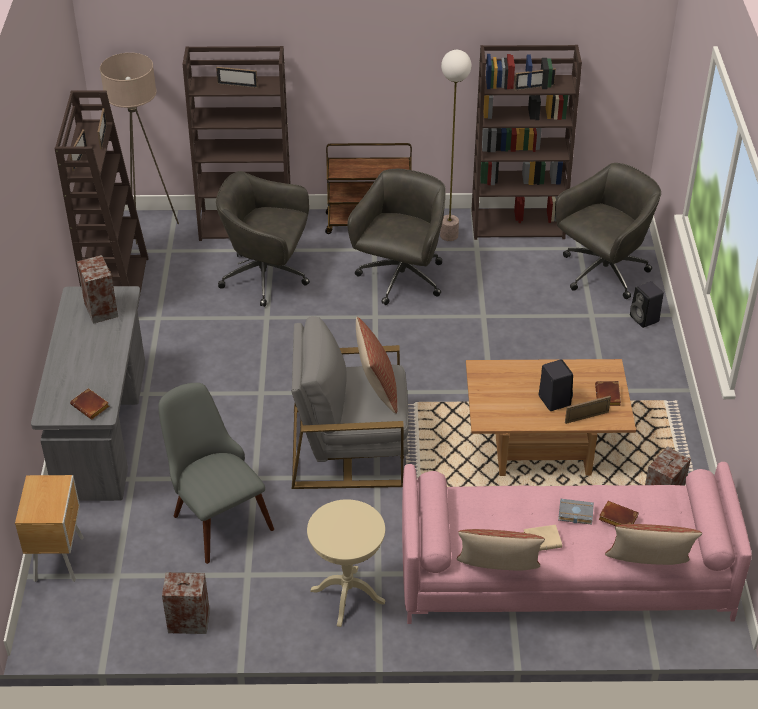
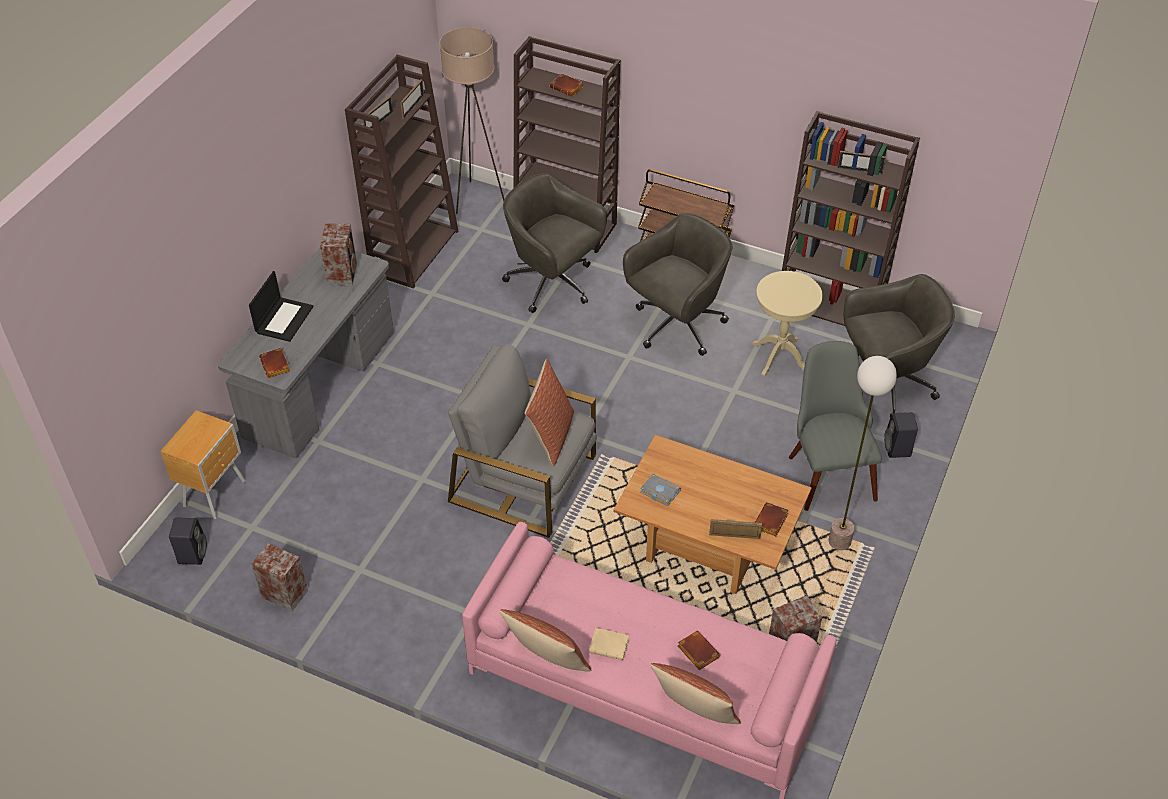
camera: 25 degrees right, 5 degrees up
grey chair [158,383,274,564] -> grey chair moved to [789,341,882,511]
picture frame [216,67,258,88] -> brown book [550,74,584,97]
beige side table [307,499,385,627] -> beige side table moved to [752,271,823,376]
floor lamp [440,50,471,241] -> floor lamp moved to [829,356,897,550]
black speaker [539,359,573,411] -> black speaker moved to [169,518,207,565]
grey book [558,499,594,525] -> grey book moved to [640,474,681,507]
none -> laptop [249,271,313,342]

